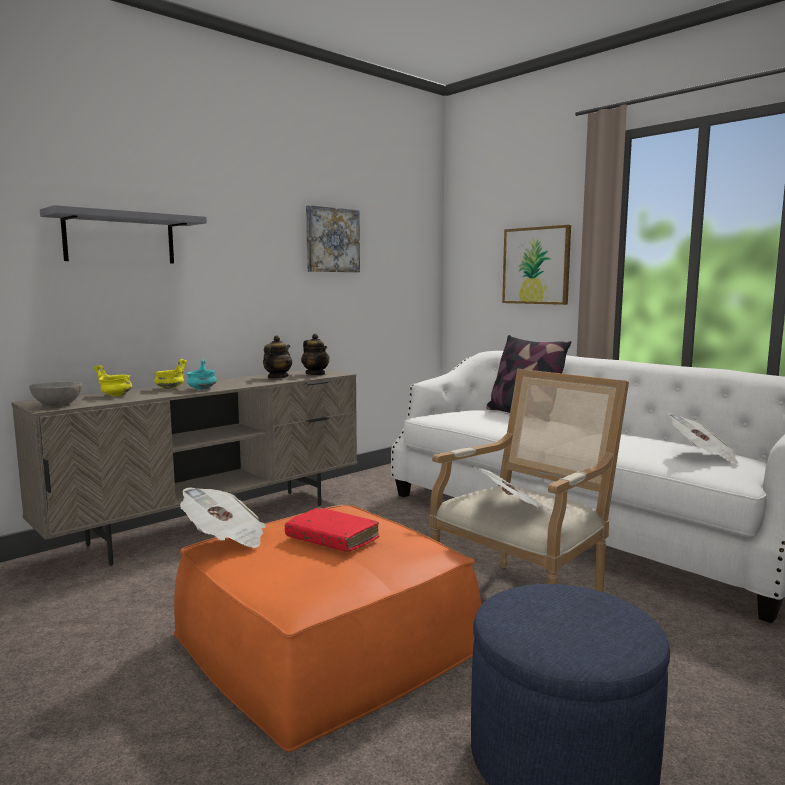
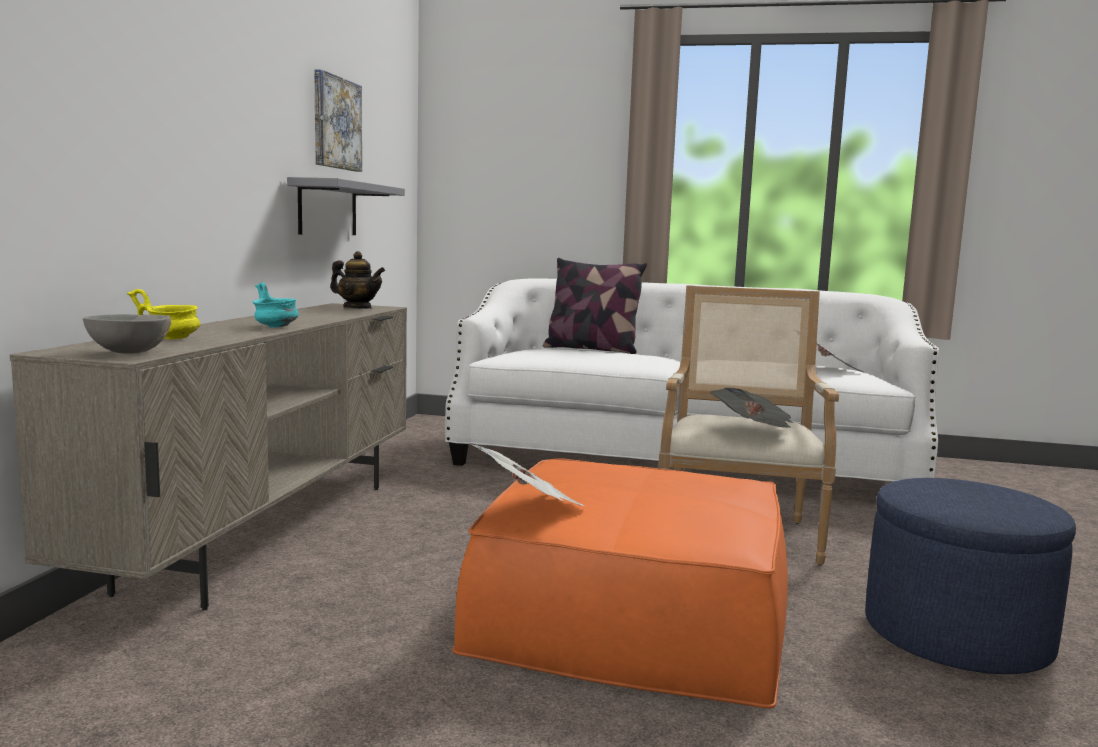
camera: 35 degrees left, 0 degrees up
grey shelf [40,205,207,264] -> grey shelf moved to [287,177,405,235]
yellow bowl [154,359,187,389] -> none
teapot [263,336,292,378] -> none
red book [285,507,379,552] -> none
picture [502,225,571,305] -> none

